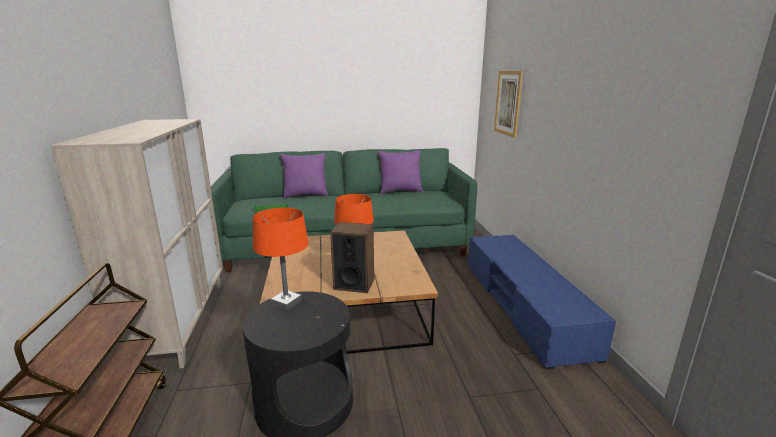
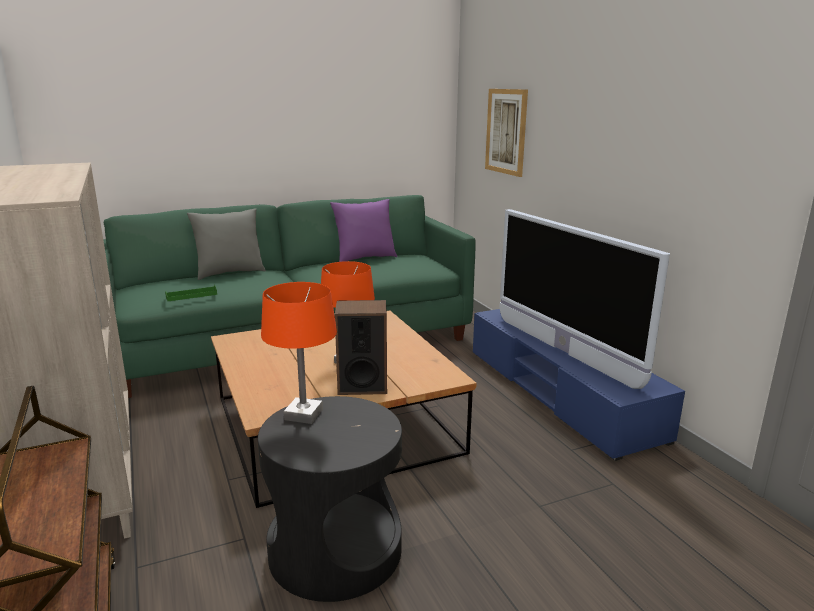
camera: 15 degrees left, 0 degrees up
purple pillow [280,153,328,199] -> grey pillow [187,209,266,280]
none -> television [500,209,670,389]

